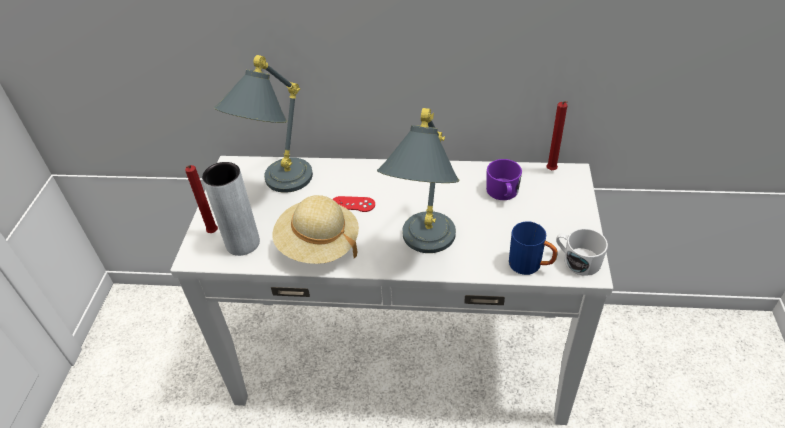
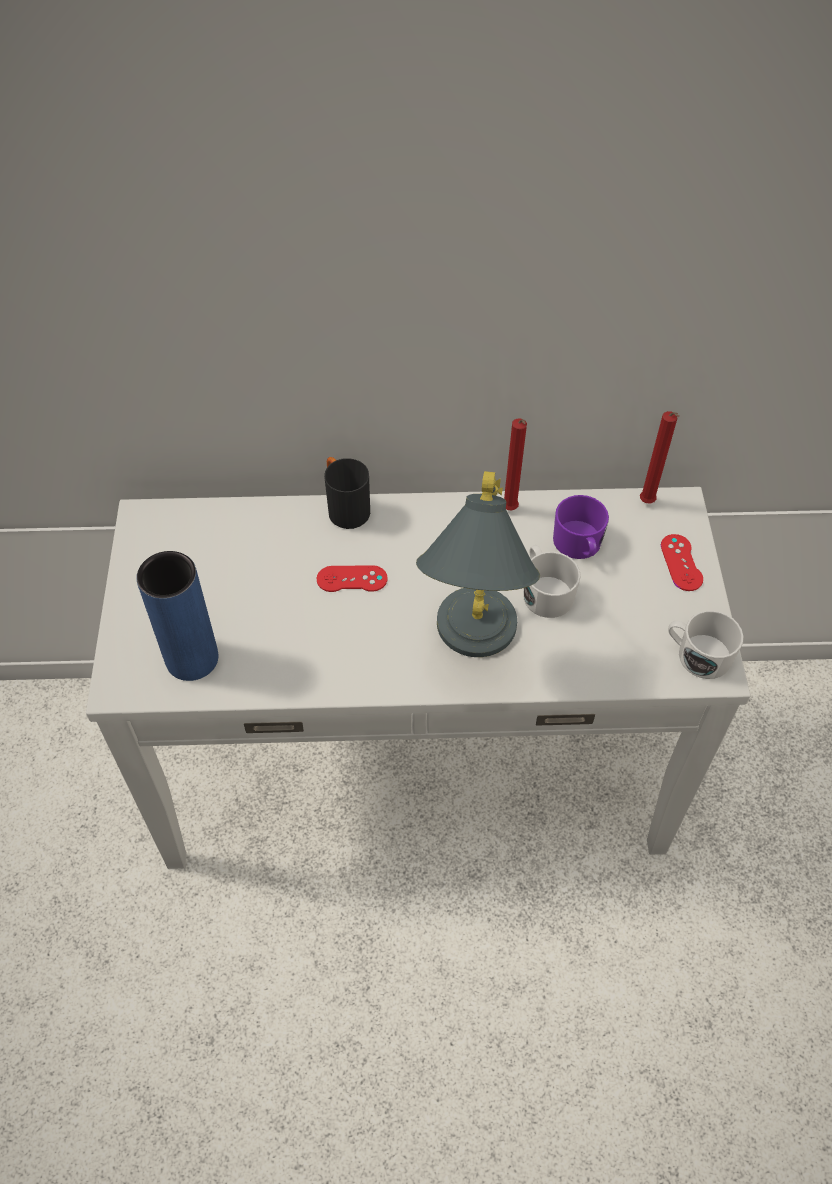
camera: 10 degrees left, 10 degrees up
red candle [185,165,218,233] -> red candle moved to [504,418,527,511]
grey vase [202,162,260,256] -> blue vase [136,551,219,681]
grey table lamp [214,55,313,193] -> none
beige hat [273,195,359,264] -> none
blue mug [509,221,558,275] -> none
none -> black mug [324,457,370,529]
none -> white mug [523,545,581,618]
none -> red game controller [661,534,703,591]

